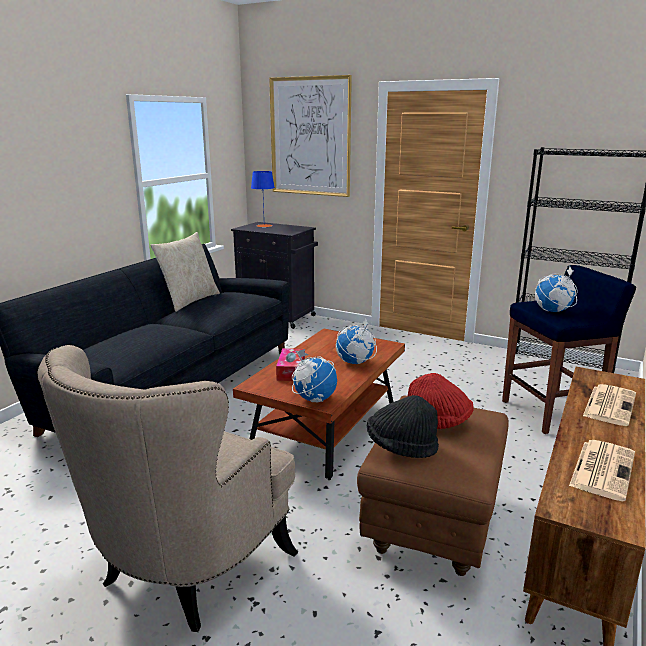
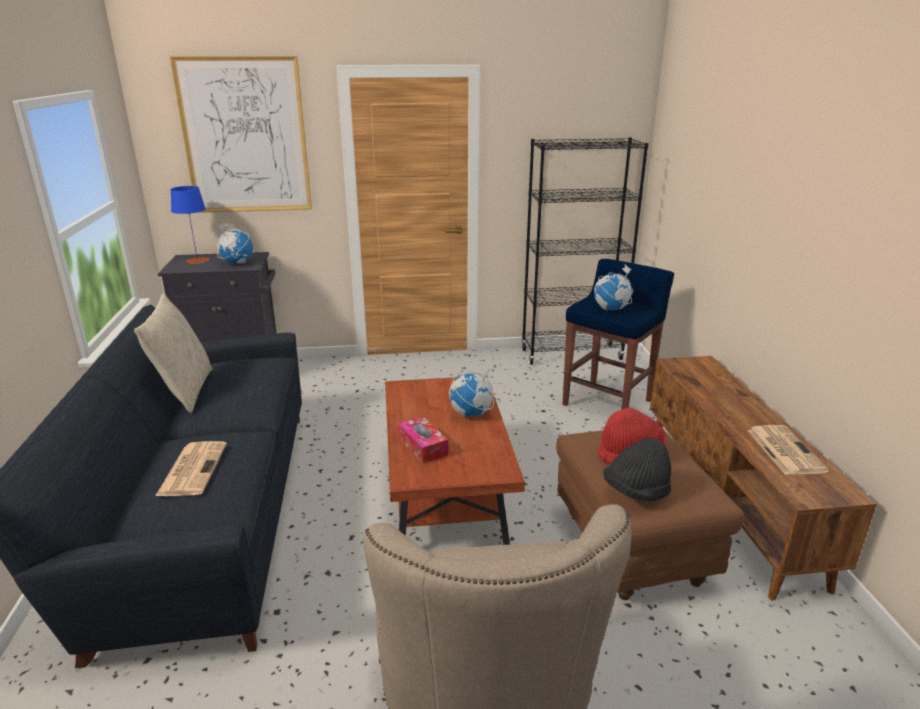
camera: 35 degrees left, 5 degrees up
globe [292,349,337,402] -> globe moved to [216,223,253,264]
newspaper [583,384,636,426] -> newspaper moved to [156,441,227,496]

